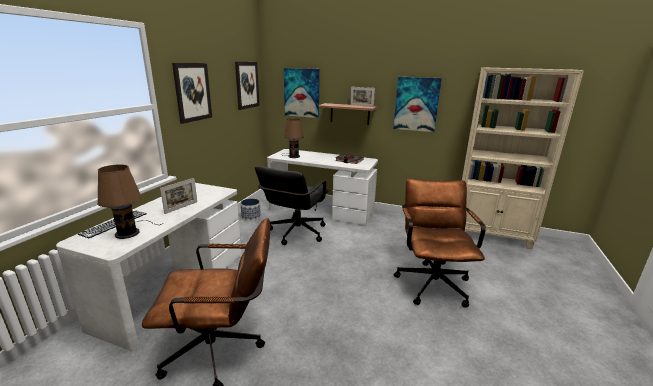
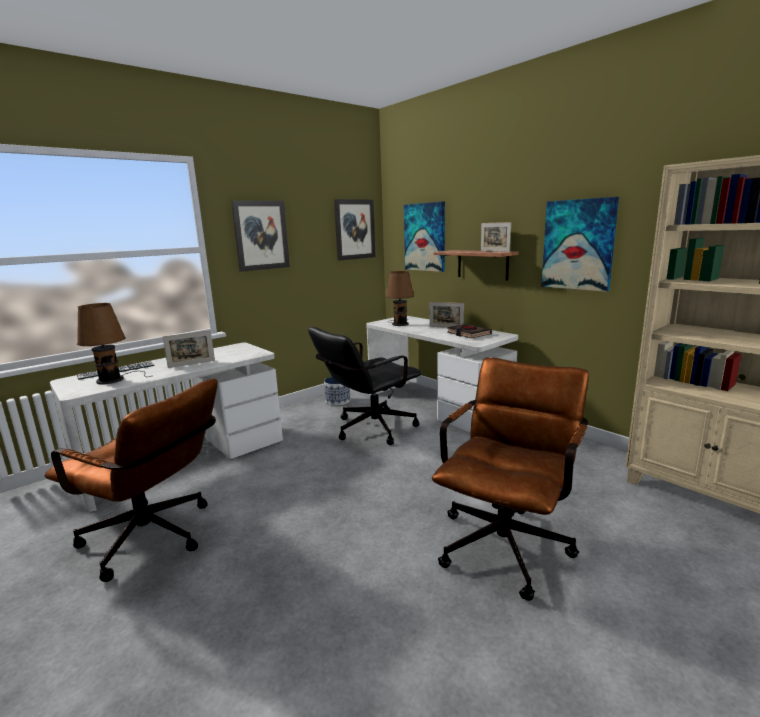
camera: 30 degrees right, 5 degrees down
none -> picture frame [429,302,464,328]

